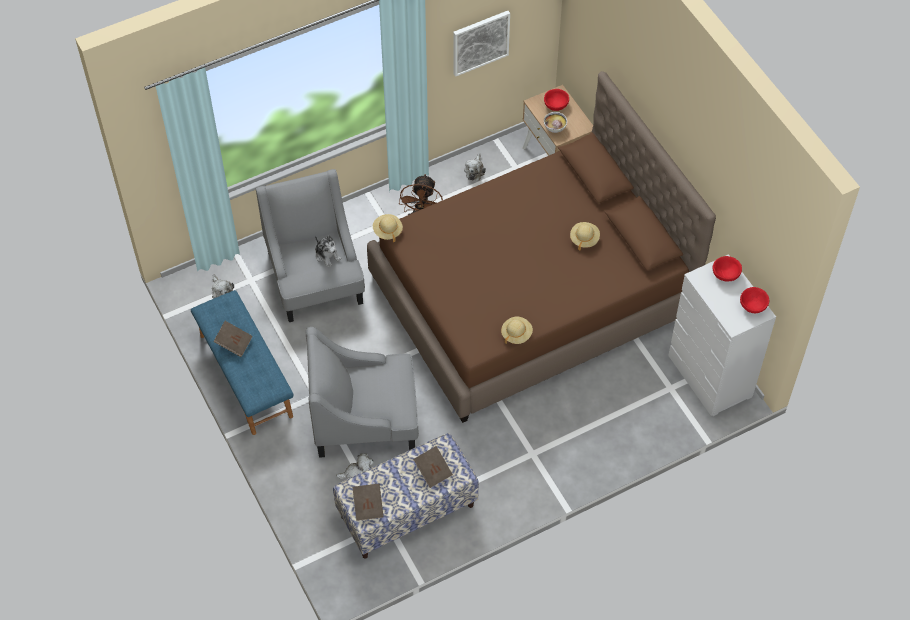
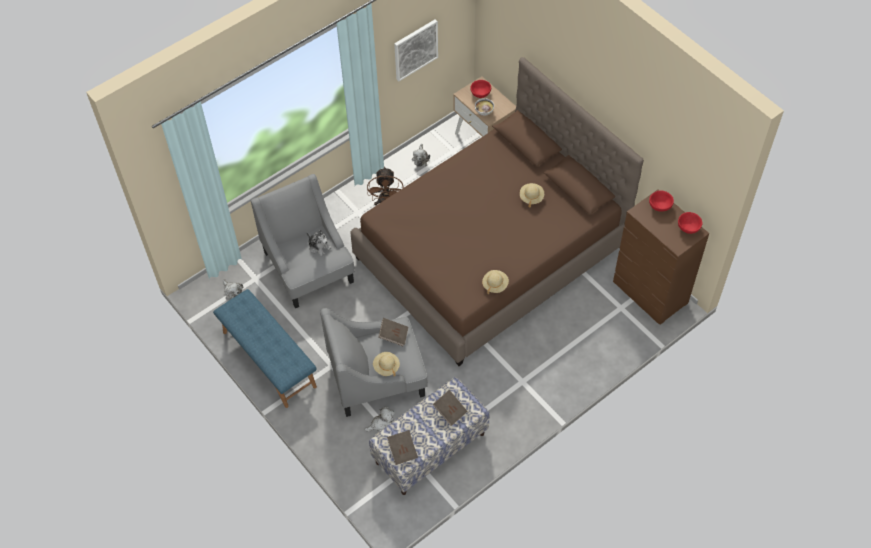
camera: 10 degrees left, 0 degrees up
brown book [213,321,253,357] -> brown book moved to [378,318,408,346]
beige hat [373,214,403,242] -> beige hat moved to [373,352,400,377]
white dresser [668,254,776,416] -> brown dresser [613,190,709,325]

